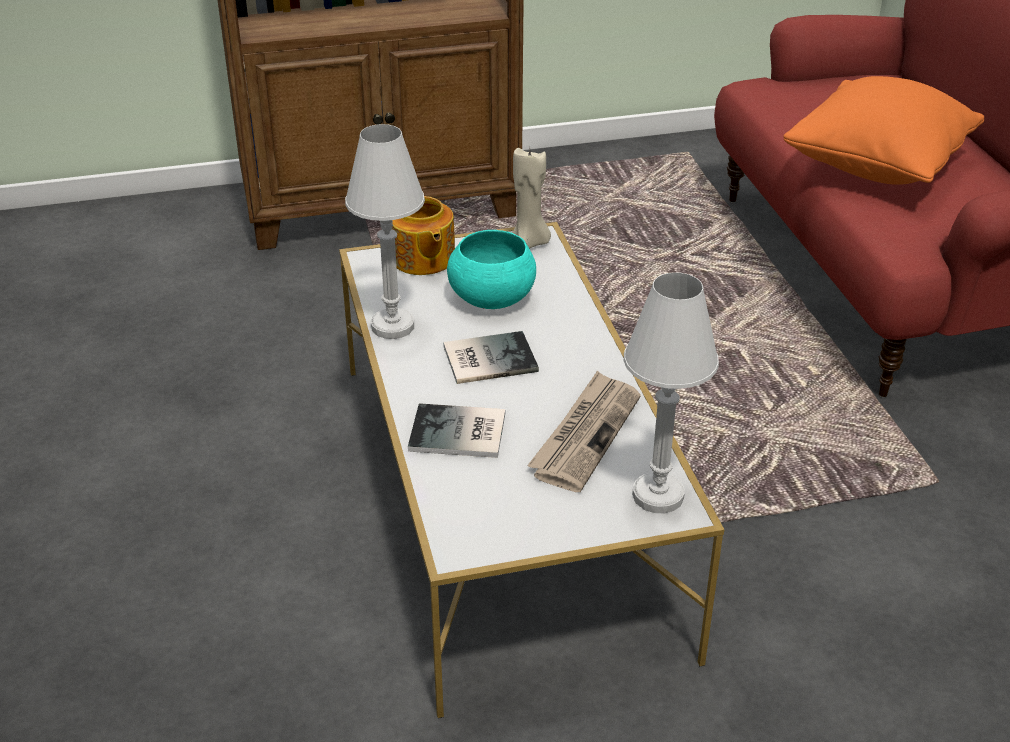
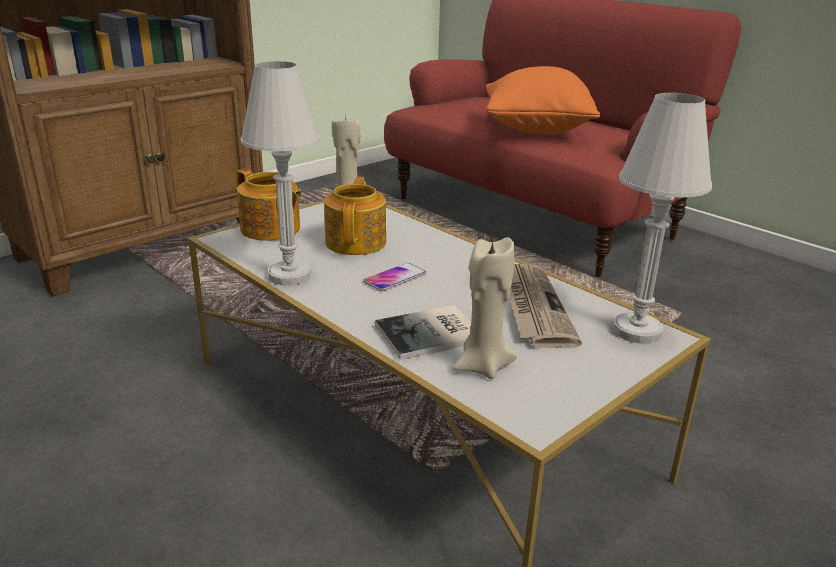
camera: 30 degrees left, 10 degrees down
book [443,331,539,384] -> phone [363,263,426,291]
turquoise bowl [447,230,536,309] -> teapot [324,177,386,255]
none -> beige candle [453,237,517,379]

